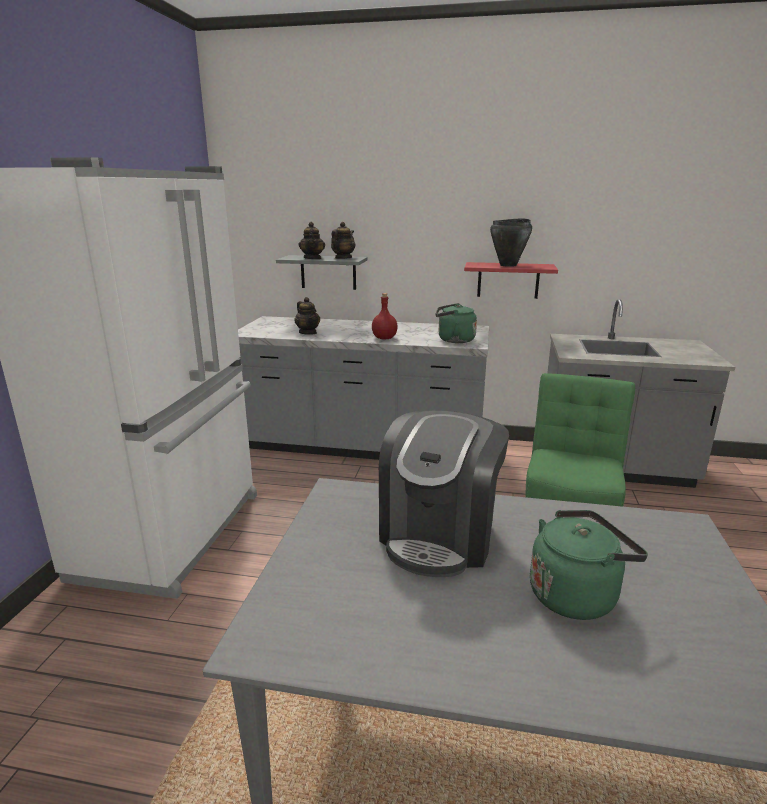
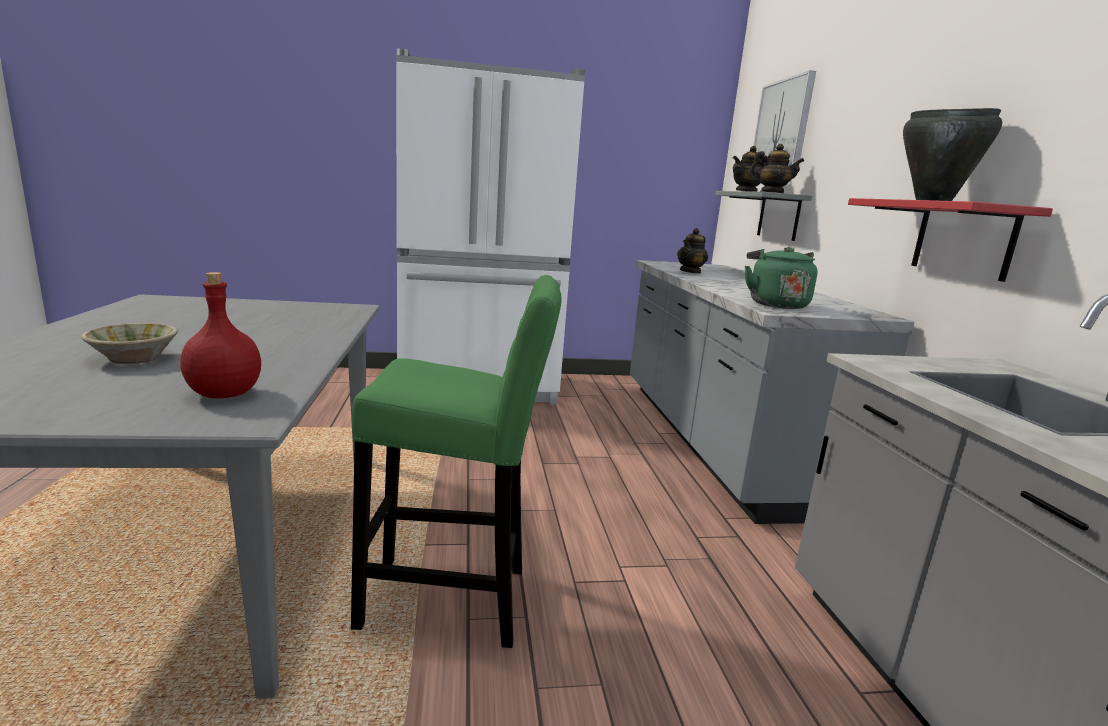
camera: 70 degrees right, 5 degrees down
red bottle [372,293,398,339] -> red bottle moved to [180,272,261,399]
coffee machine [379,411,509,577] -> none
green kettle [530,510,648,620] -> beige bowl [81,323,178,364]
none -> picture [753,70,816,167]

